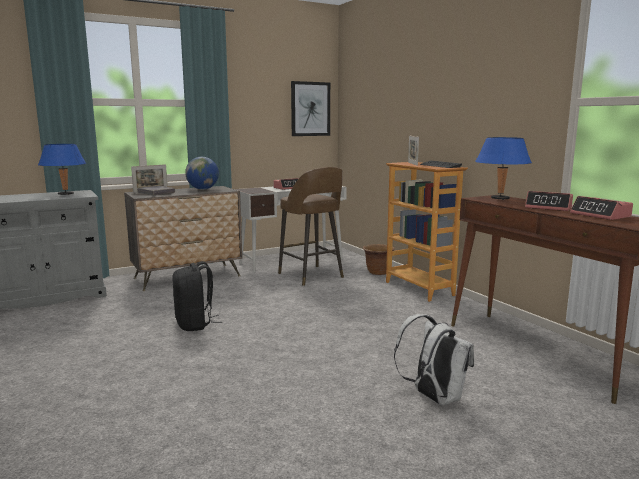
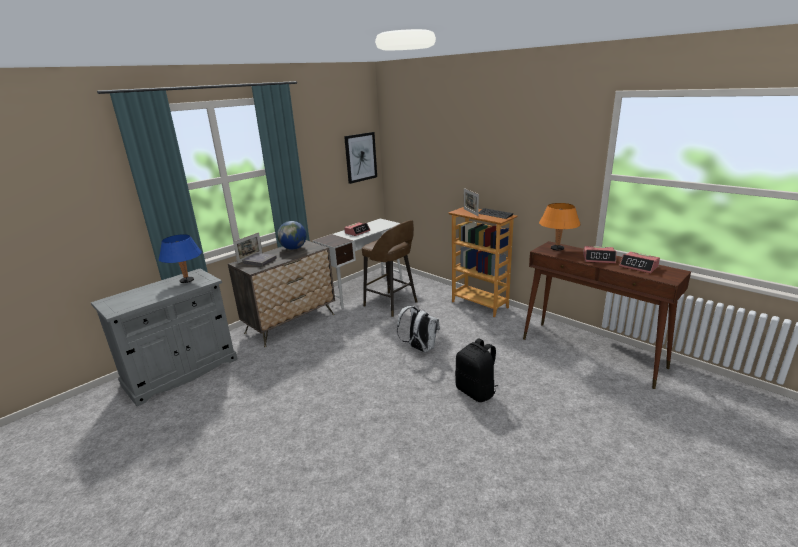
camera: 15 degrees left, 10 degrees up
black backpack [172,261,222,331] -> black backpack moved to [455,338,498,402]
brown planter [363,244,395,275] -> none
white backpack [394,314,474,405] -> white backpack moved to [397,306,440,353]
blue table lamp [475,137,532,200] -> orange table lamp [539,203,581,251]

